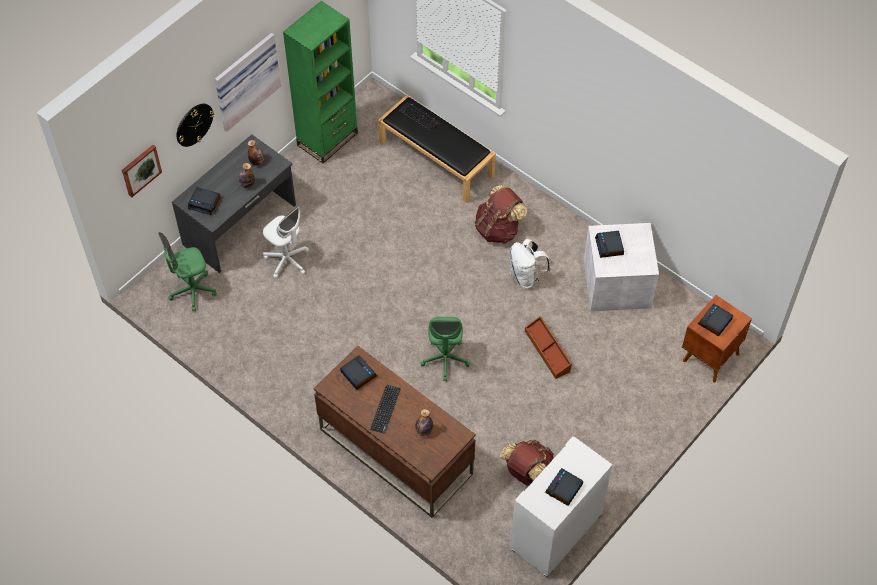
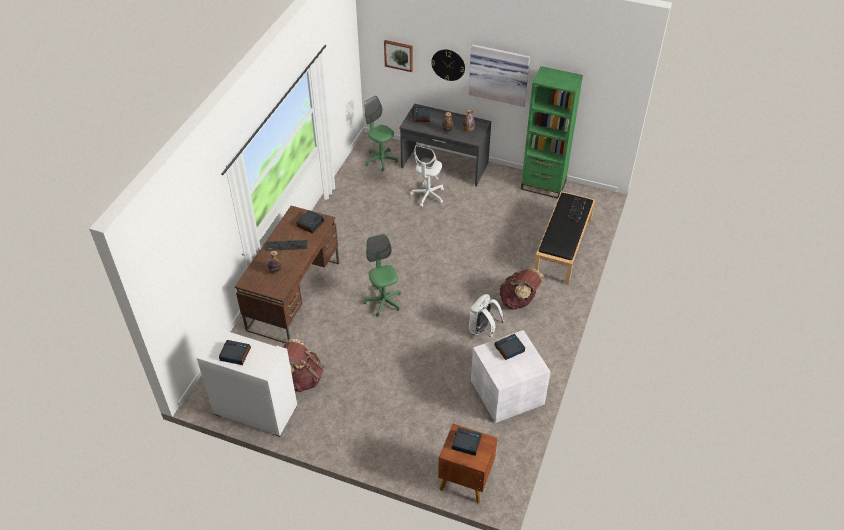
camera: 70 degrees right, 10 degrees down
green office chair [421,317,470,381] -> green office chair turned 90 degrees clockwise [363,234,401,317]
brown storage box [525,316,572,379] -> none

